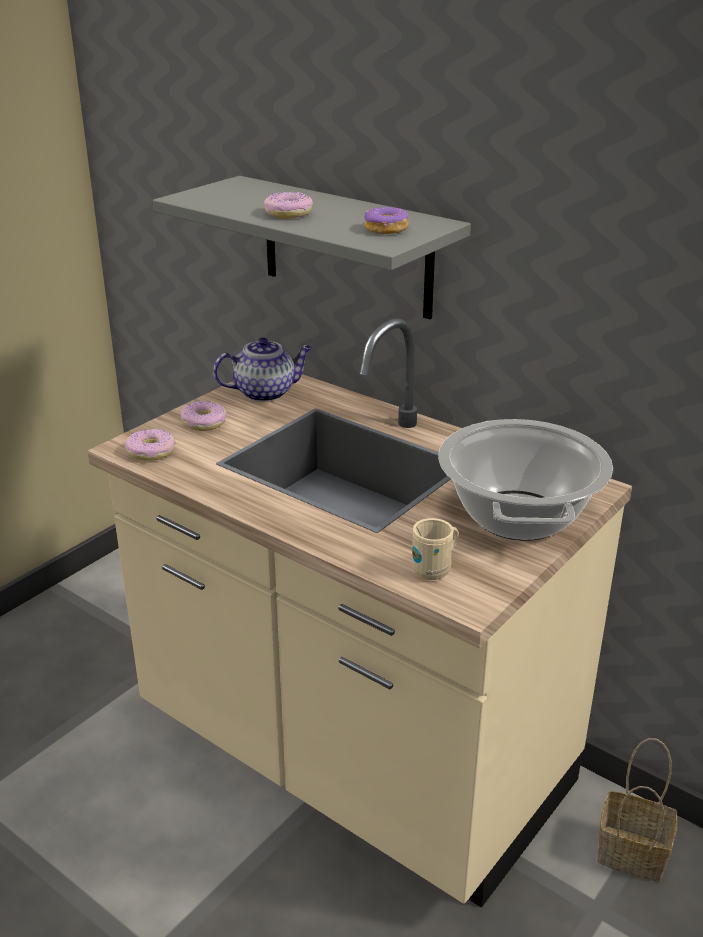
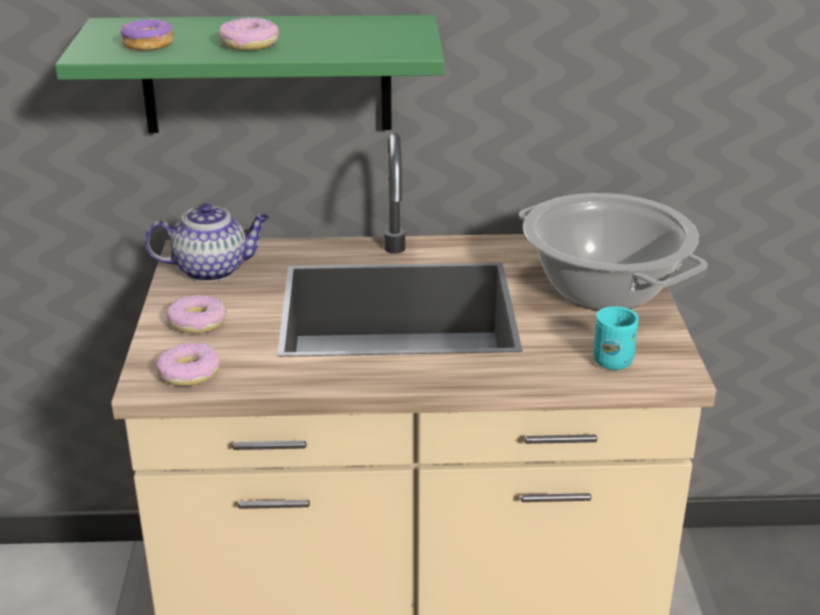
camera: 40 degrees left, 0 degrees up
grey shelf [153,176,471,319] -> green shelf [55,15,445,133]
teapot [213,337,312,402] -> teapot turned 45 degrees clockwise [144,203,269,282]
donut [364,207,409,234] -> donut moved to [120,18,174,51]
beige mug [412,518,459,580] -> turquoise mug [593,306,639,370]
basket [597,738,677,882] -> none

